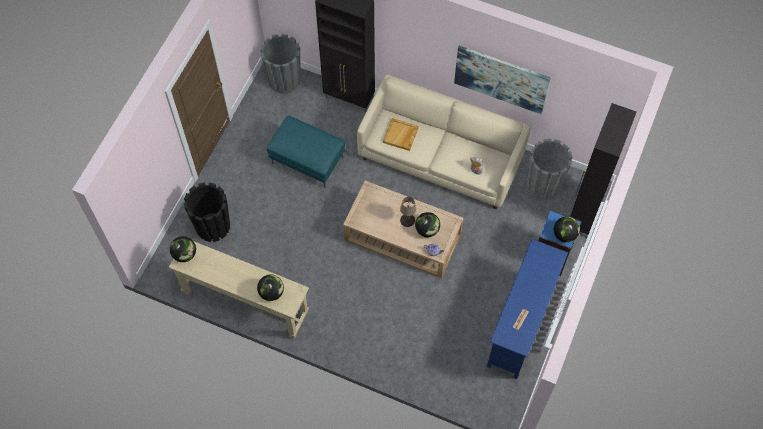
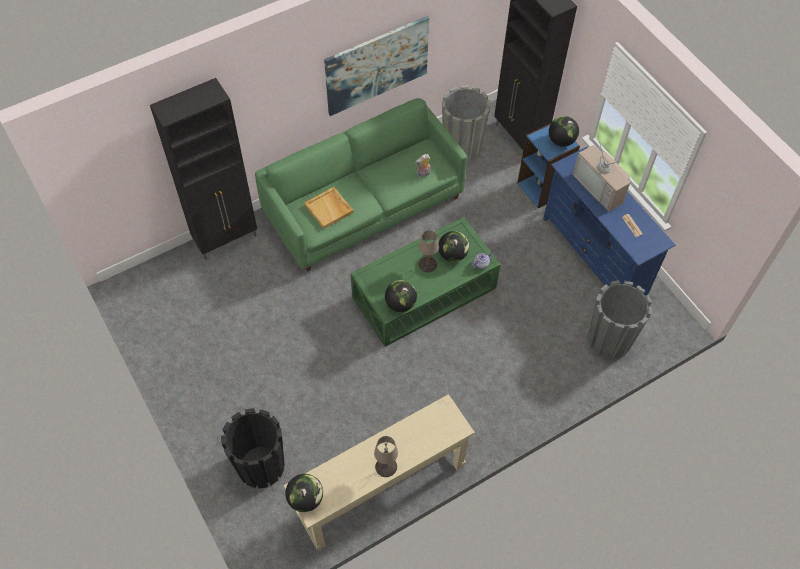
camera: 55 degrees left, 5 degrees down
globe [257,275,284,301] -> globe moved to [385,280,417,312]
grey planter [260,34,301,94] -> grey planter moved to [587,280,652,359]
turquoise ottoman [267,116,345,188] -> none
beige coffee table [343,181,464,278] -> green coffee table [350,217,501,347]
beige sofa [357,75,531,209] -> green sofa [255,98,467,272]
none -> beige table lamp [374,436,398,477]
none -> television [573,137,630,211]

